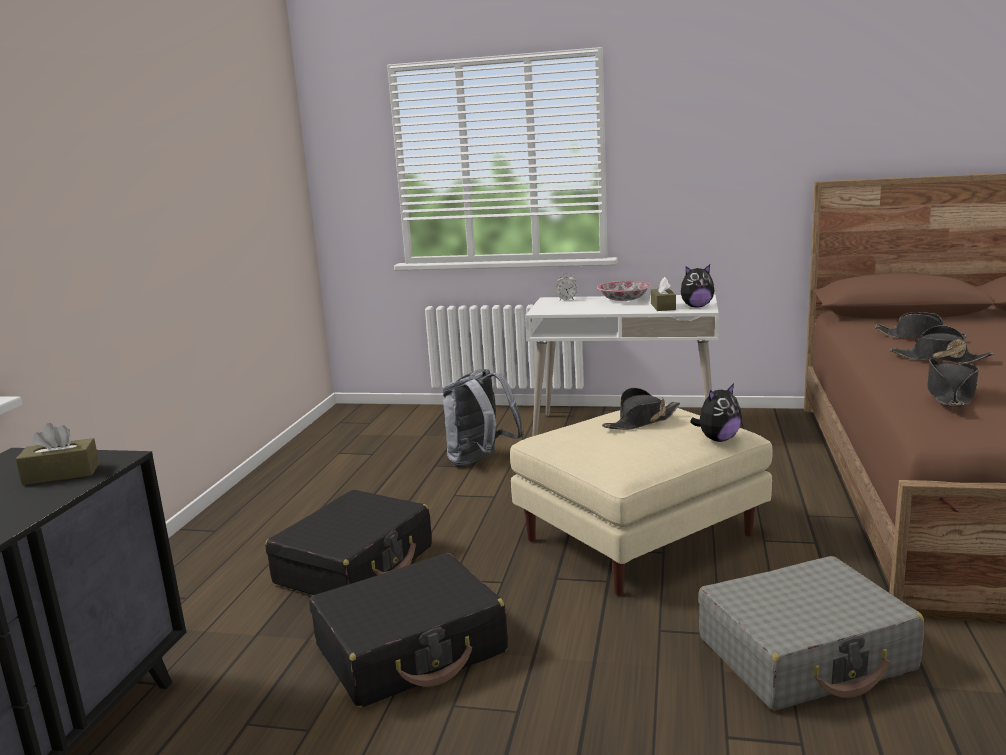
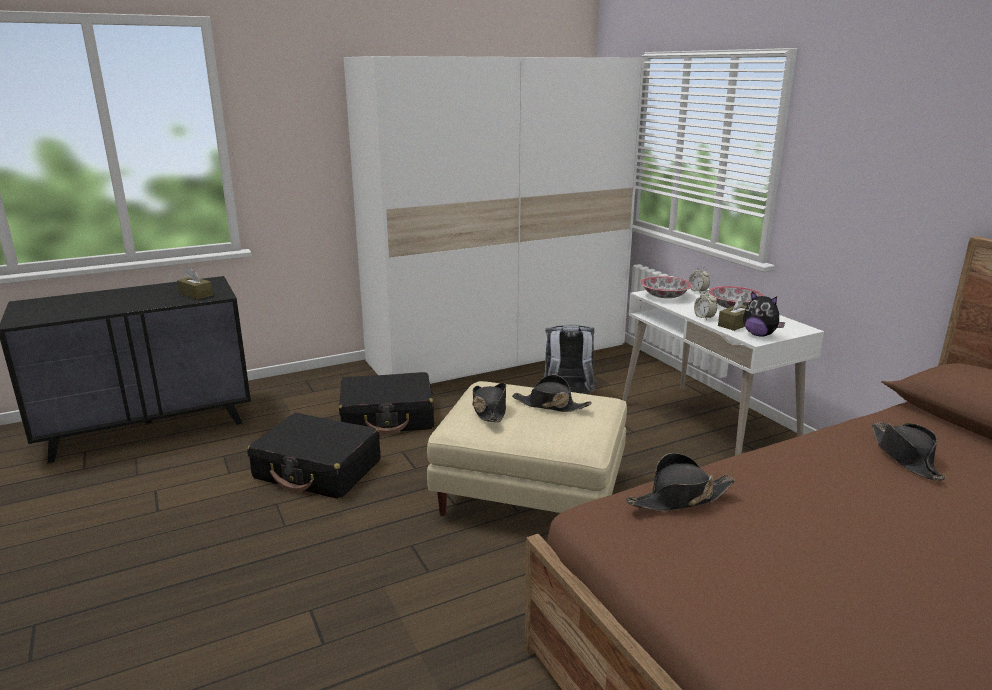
camera: 50 degrees right, 5 degrees up
plush toy [690,383,742,442] -> none
grey suitcase [698,556,924,710] -> none
black hat [890,325,993,363] -> black hat moved to [472,383,506,422]
none -> white wardrobe [344,56,645,384]
none -> bowl [640,276,692,298]
none -> alarm clock [694,290,717,320]

